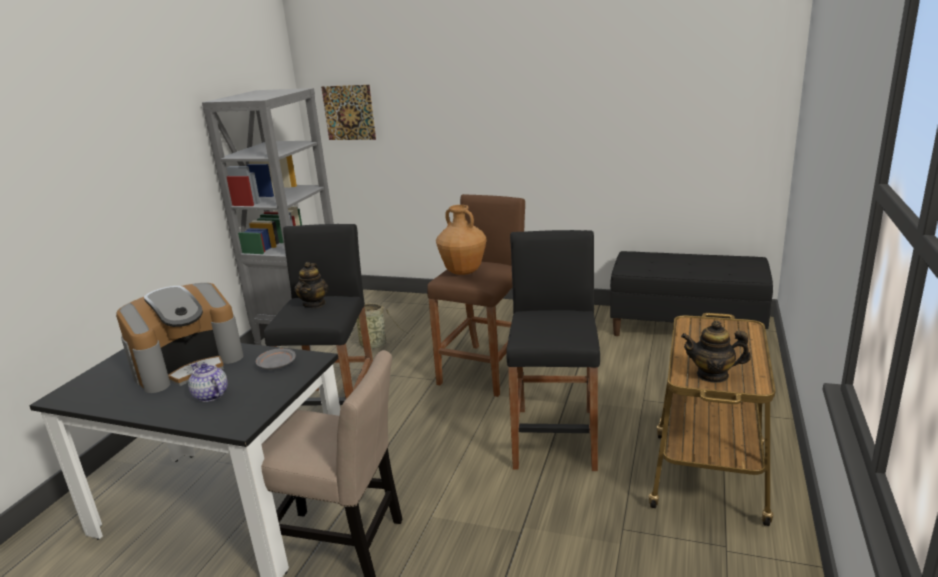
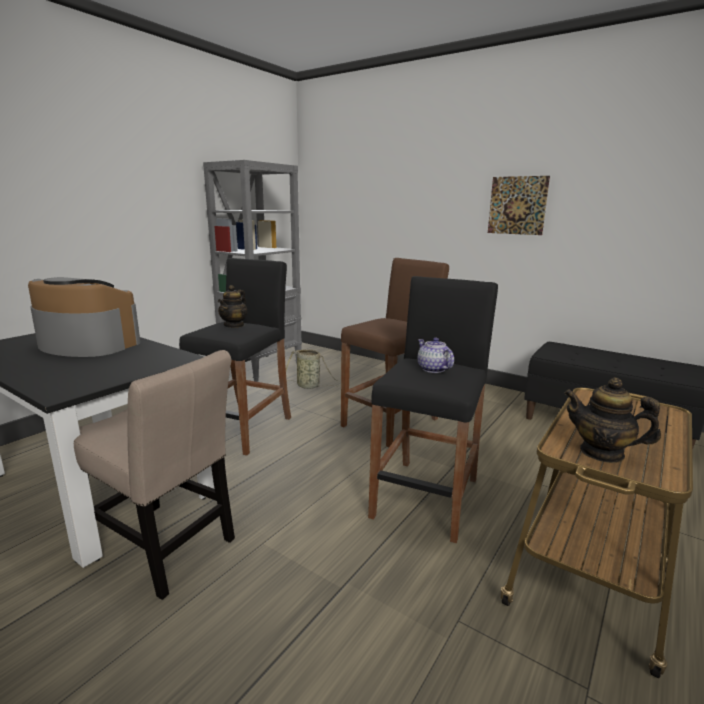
camera: 15 degrees right, 5 degrees down
coffee machine [116,283,244,393] -> coffee machine turned 135 degrees counterclockwise [28,277,141,357]
teapot [188,363,228,402] -> teapot moved to [418,338,454,373]
grey plate [256,348,296,370] -> none
picture [321,85,376,140] -> picture moved to [488,176,550,235]
brown vase [436,205,486,275] -> none

